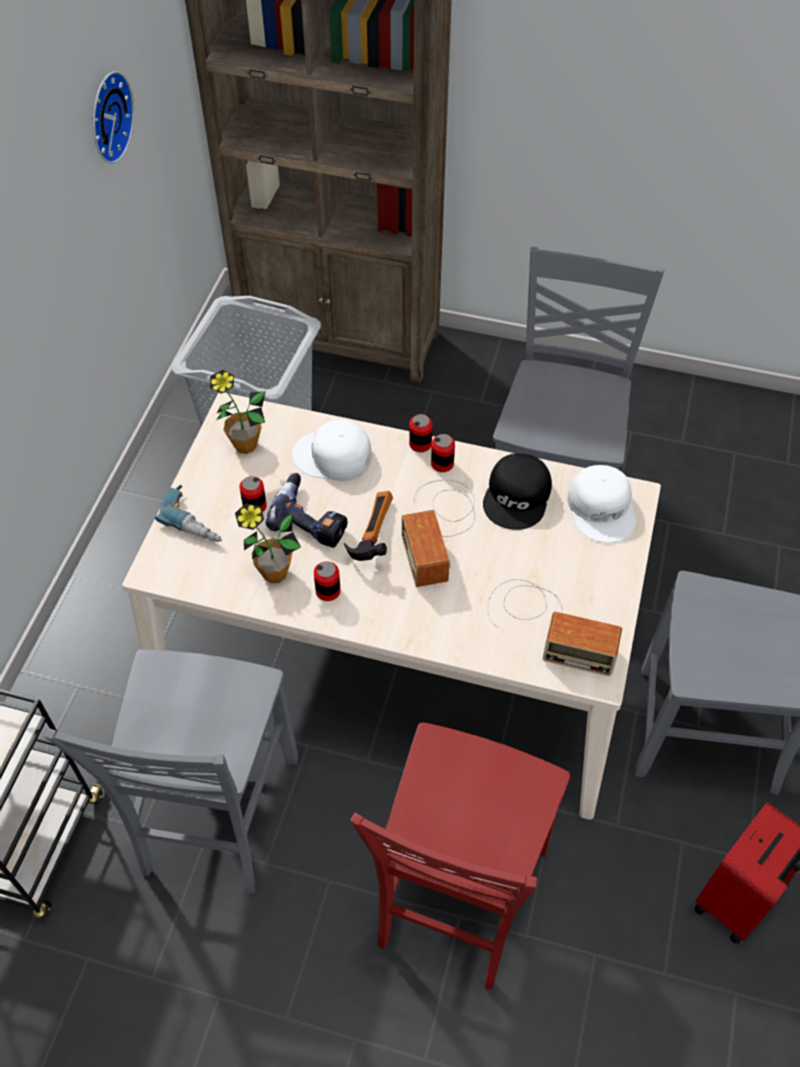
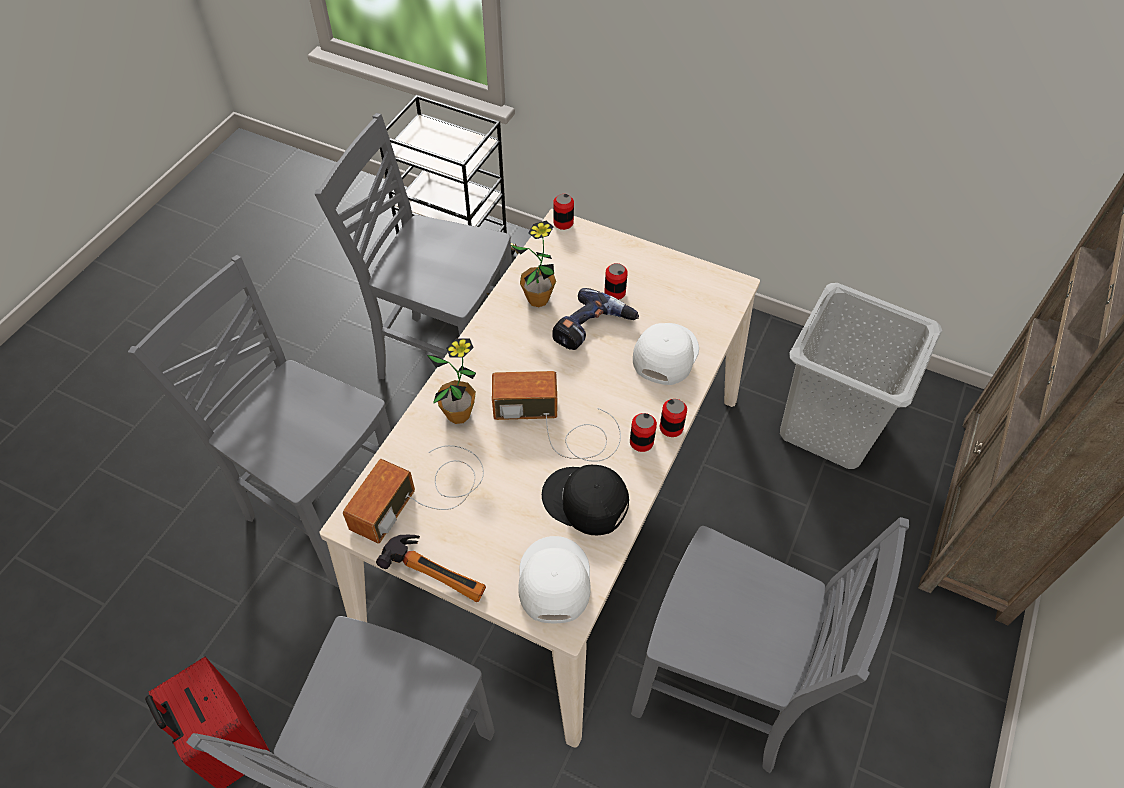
camera: 100 degrees right, 0 degrees up
wall clock [93,71,134,164] -> none
power drill [155,485,222,542] -> none
potted plant [210,370,266,454] -> potted plant moved to [427,338,476,424]
can [314,562,341,601] -> can moved to [553,194,574,230]
hammer [344,491,393,561] -> hammer moved to [376,535,486,602]
red chair [350,722,570,989] -> grey chair [128,255,391,587]
white cap [568,465,636,543] -> white cap turned 90 degrees clockwise [518,536,591,623]

